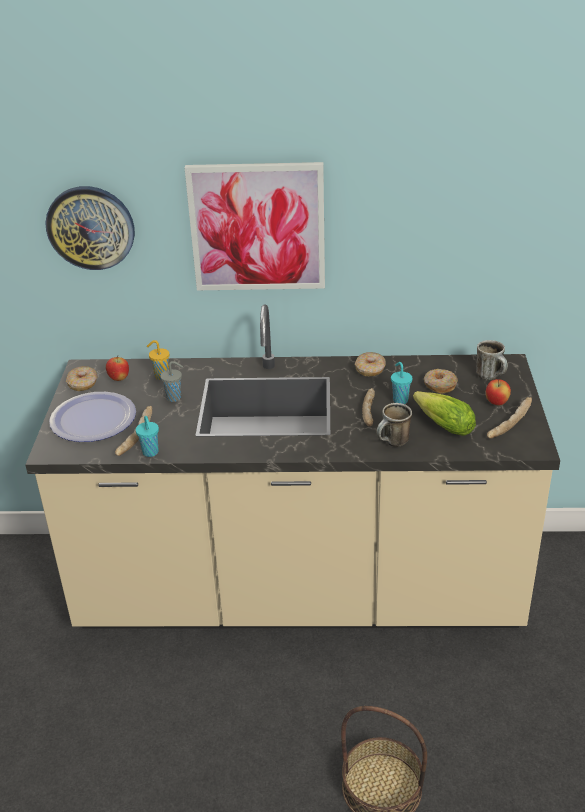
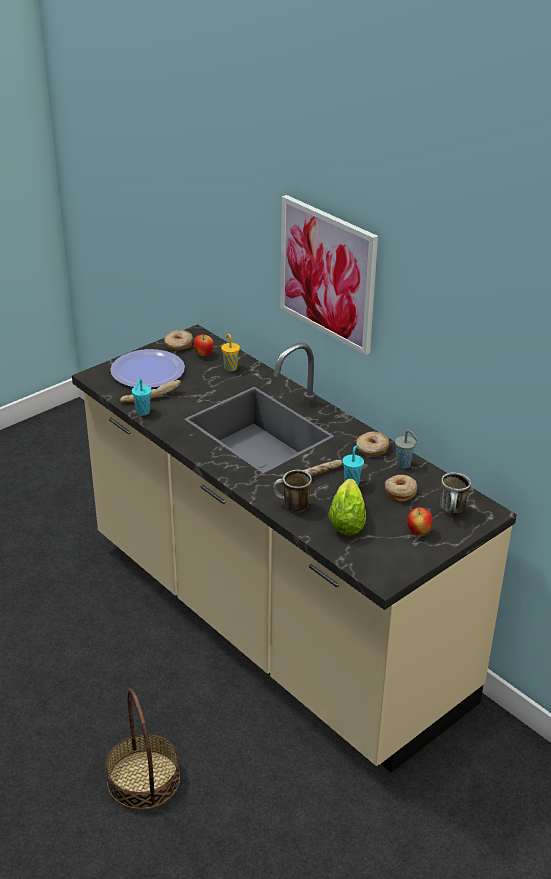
camera: 45 degrees right, 0 degrees up
wall clock [45,186,135,270] -> none
grey cup [160,361,183,402] -> grey cup moved to [395,430,418,469]
bread [487,397,532,439] -> none

